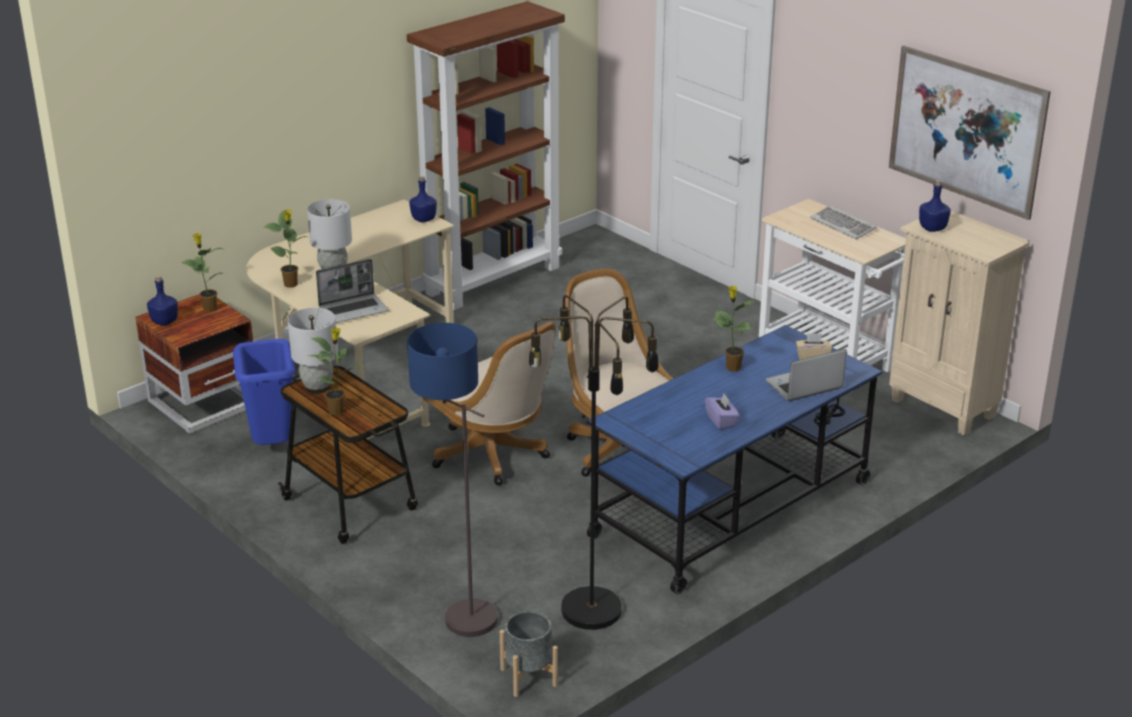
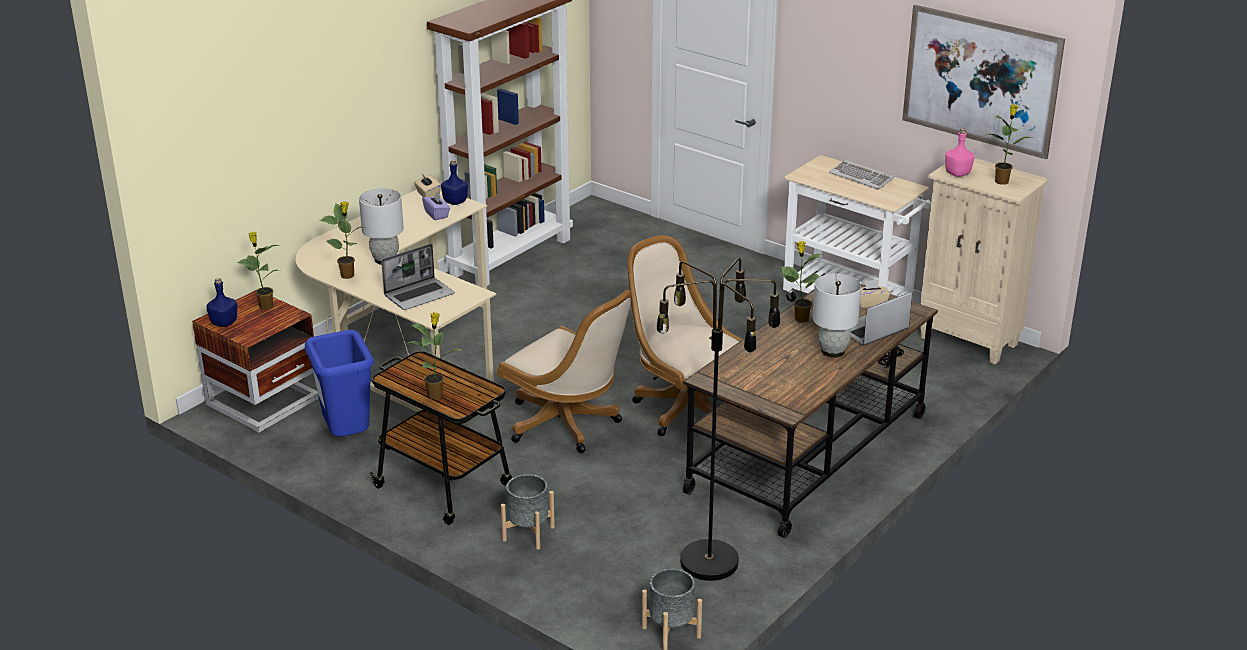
camera: 10 degrees left, 0 degrees up
white table lamp [288,308,338,394] -> white table lamp moved to [812,274,861,358]
blue floor lamp [407,323,498,637] -> none
blue desk [587,325,882,594] -> brown desk [683,284,938,538]
purple tissue box [705,394,740,429] -> purple tissue box moved to [422,191,450,220]
blue bottle [919,180,951,232] -> pink bottle [945,128,975,177]
none -> beige tissue box [414,174,441,197]
none -> grey planter [501,474,555,550]
none -> potted plant [986,104,1033,185]

